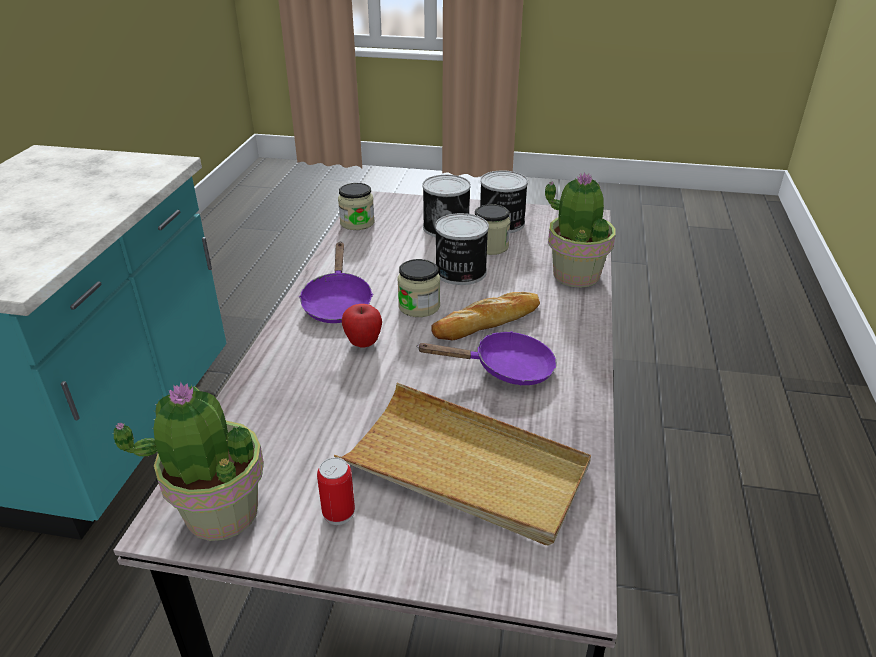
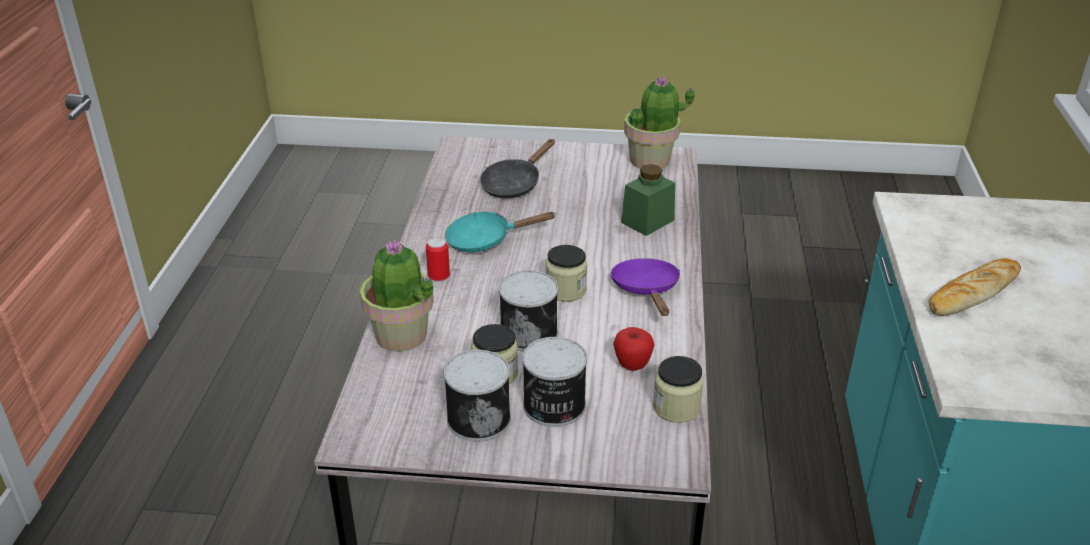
camera: 175 degrees right, 0 degrees up
can [317,457,355,525] -> can moved to [426,237,450,284]
beige tray [334,383,591,545] -> black frying pan [480,139,555,199]
apple [342,304,382,348] -> apple moved to [613,327,654,371]
purple frying pan [416,331,557,385] -> turquoise frying pan [445,212,555,253]
bread [431,292,540,341] -> bread moved to [928,258,1021,316]
none -> green jar [621,164,675,236]

